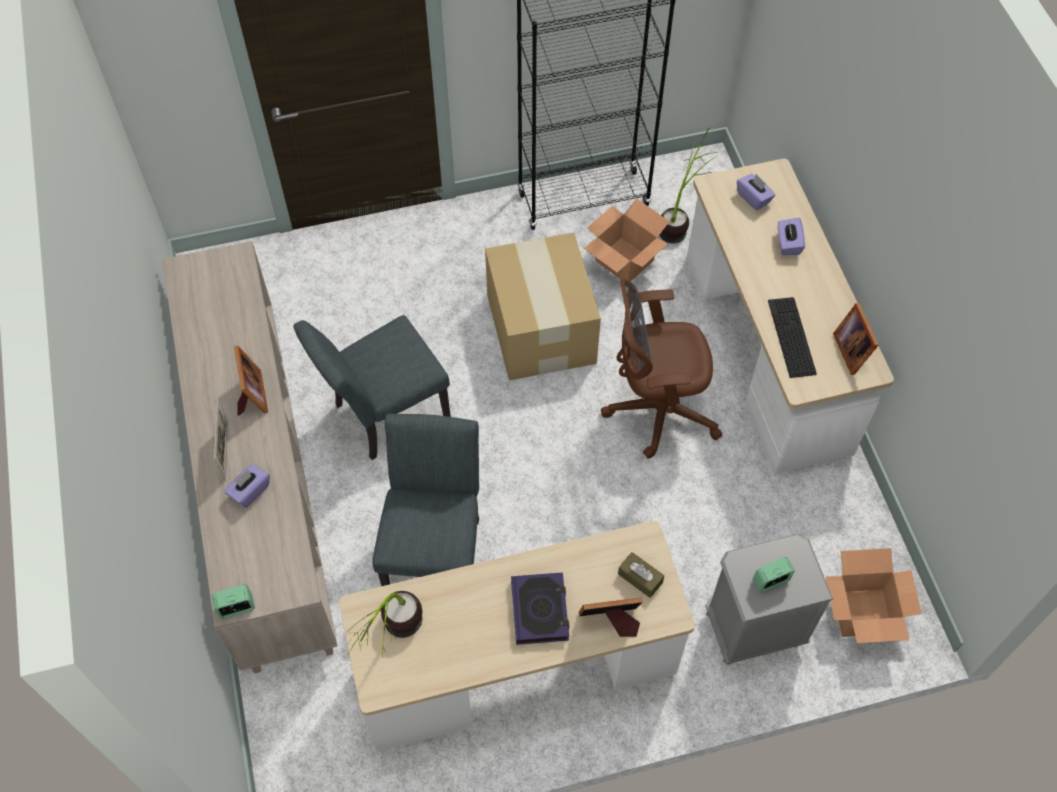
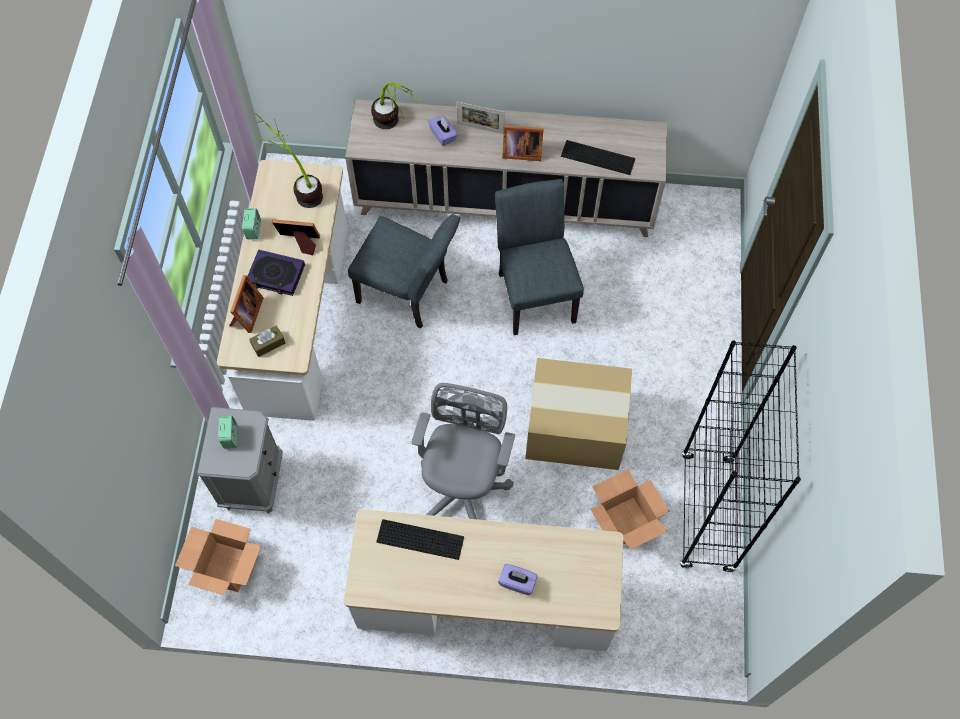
camera: 110 degrees right, 5 degrees up
alarm clock [212,585,255,619] -> alarm clock moved to [242,208,261,239]
brown office chair [601,279,722,459] -> grey office chair [411,383,515,519]
potted plant [660,128,717,243] -> potted plant moved to [371,83,421,129]
purple tissue box [737,174,775,210] -> none
picture frame [833,303,879,375] -> picture frame moved to [272,219,320,255]
none -> keyboard [561,140,635,175]

